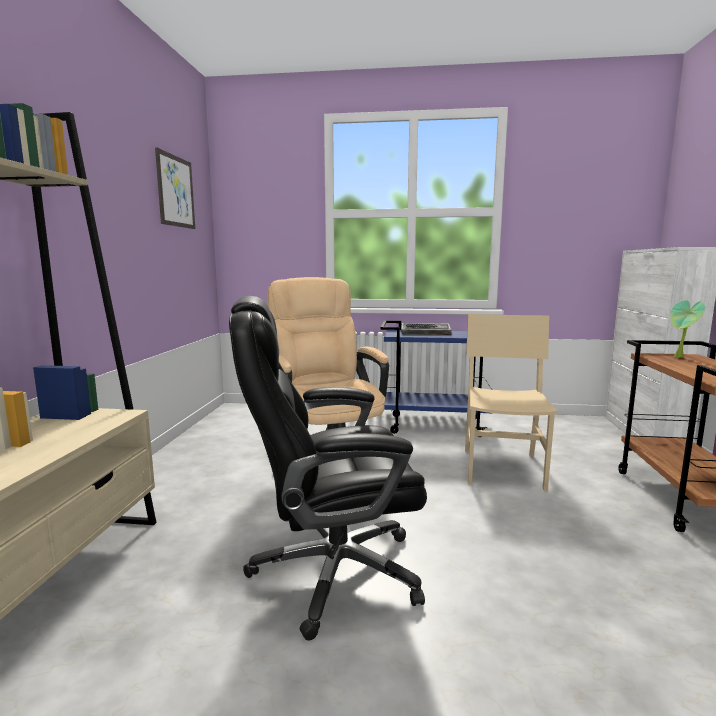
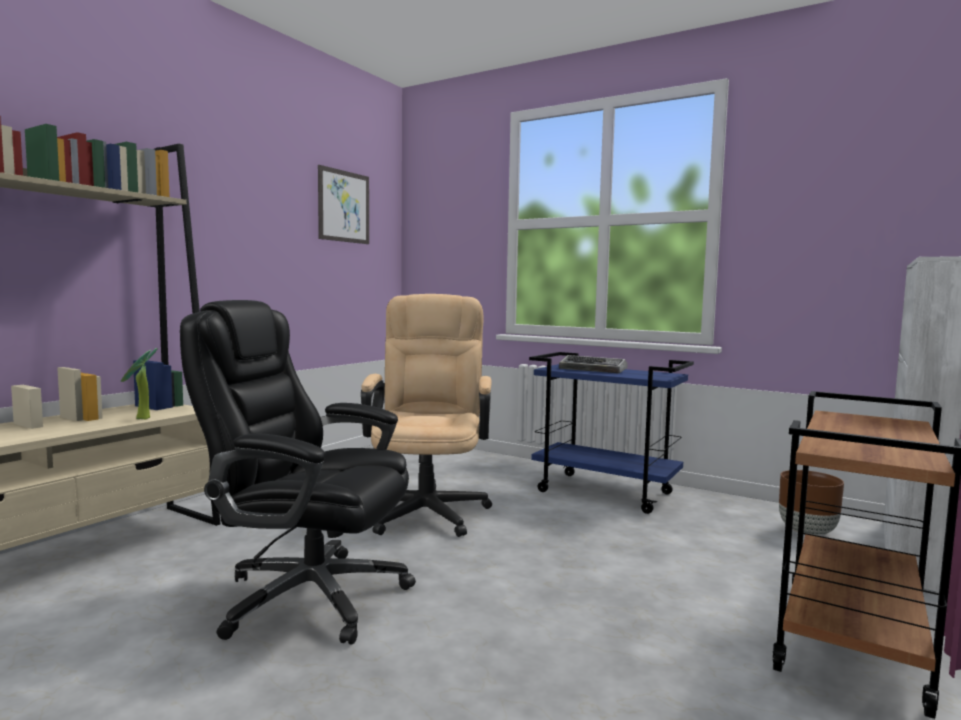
camera: 25 degrees right, 5 degrees down
beige chair [465,314,557,491] -> none
potted plant [670,300,705,358] -> potted plant moved to [121,348,157,419]
none -> brown planter [779,470,844,536]

